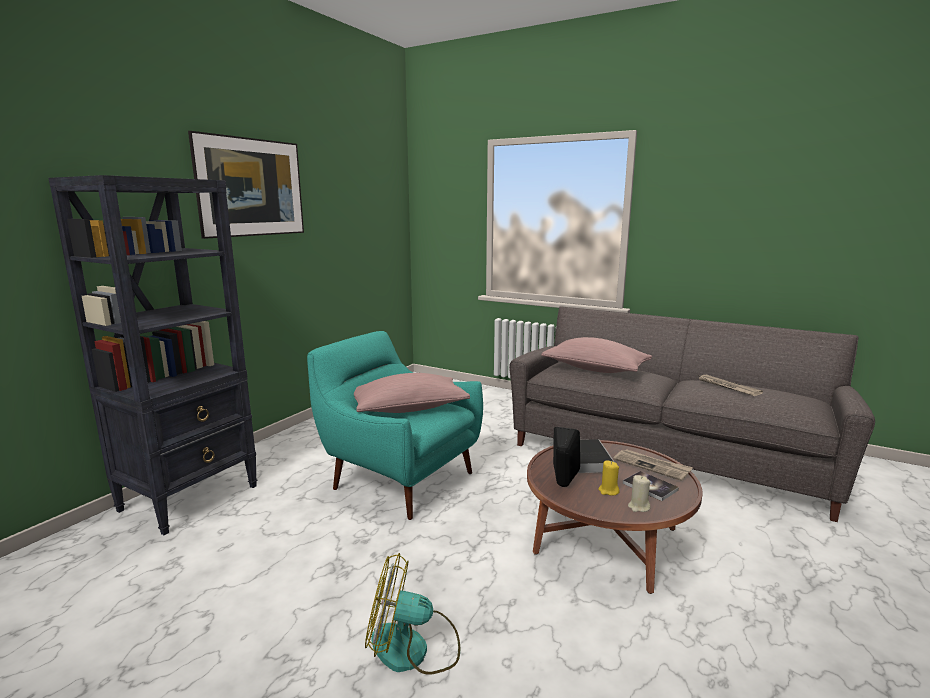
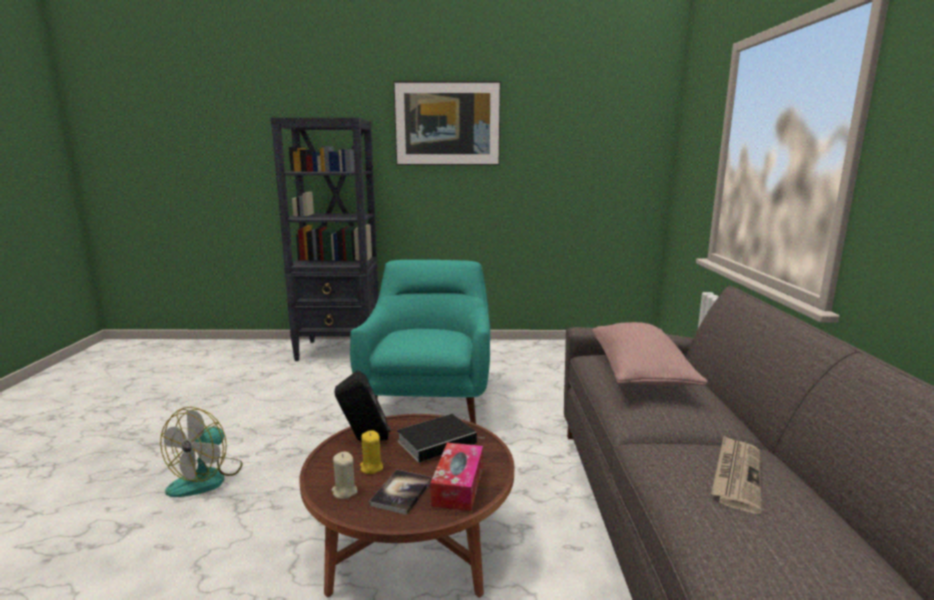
camera: 60 degrees right, 0 degrees up
pink pillow [354,373,470,413] -> none
fan [365,553,460,675] -> fan turned 135 degrees counterclockwise [160,407,243,497]
newspaper [613,450,693,481] -> tissue box [430,443,483,511]

